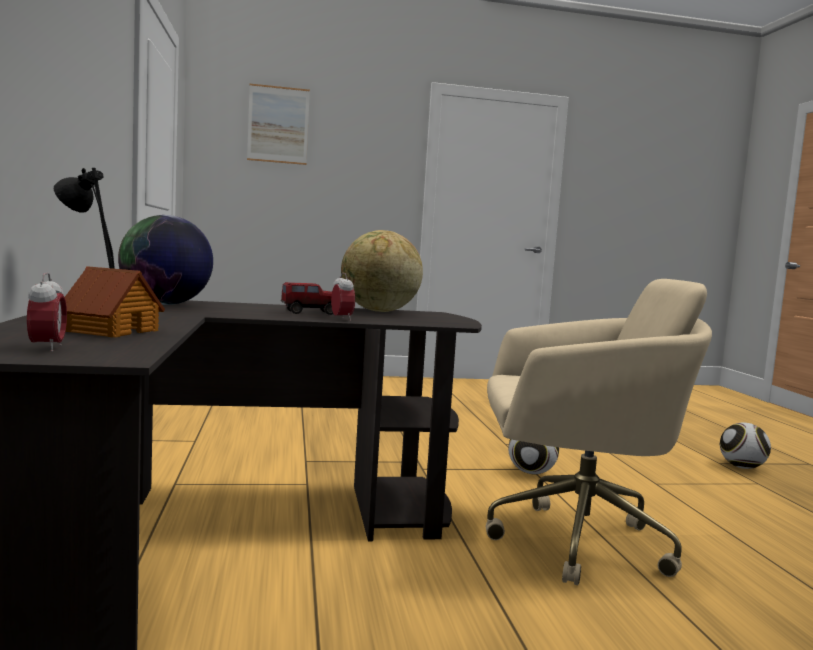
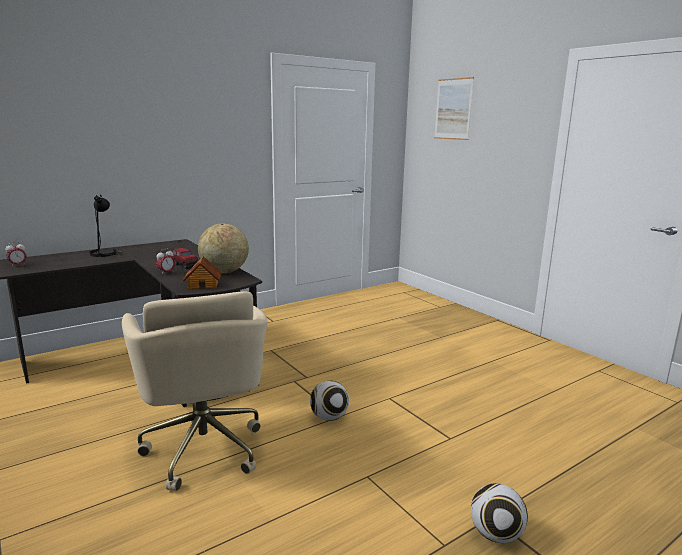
camera: 65 degrees right, 10 degrees up
toy house [65,266,165,338] -> toy house moved to [183,256,221,289]
globe [118,215,213,305] -> none

